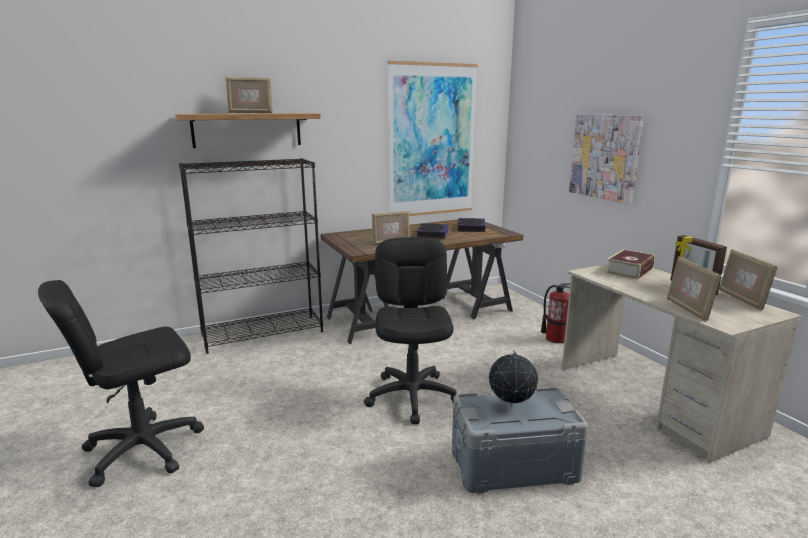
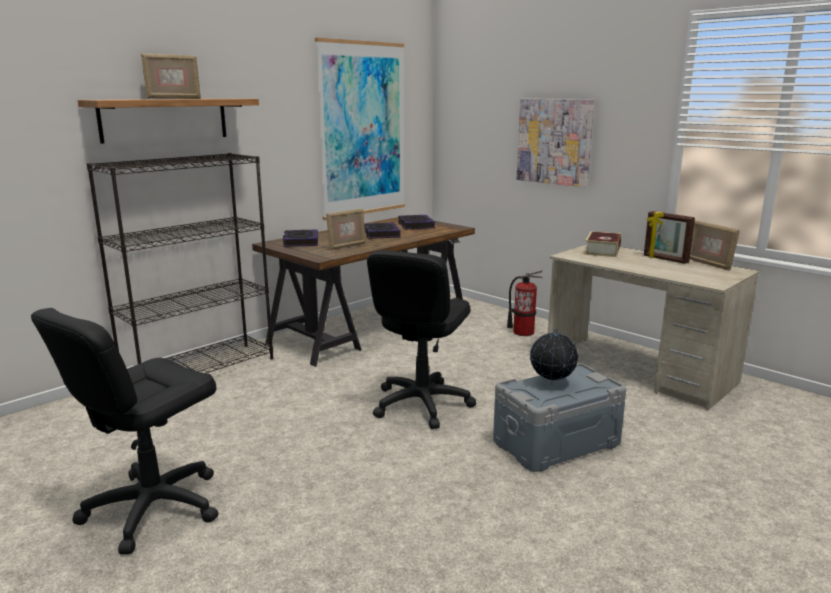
camera: 20 degrees left, 0 degrees up
black office chair [364,237,457,424] -> black office chair turned 135 degrees counterclockwise [367,250,476,429]
picture frame [667,256,721,322] -> none
none -> book [283,229,318,247]

